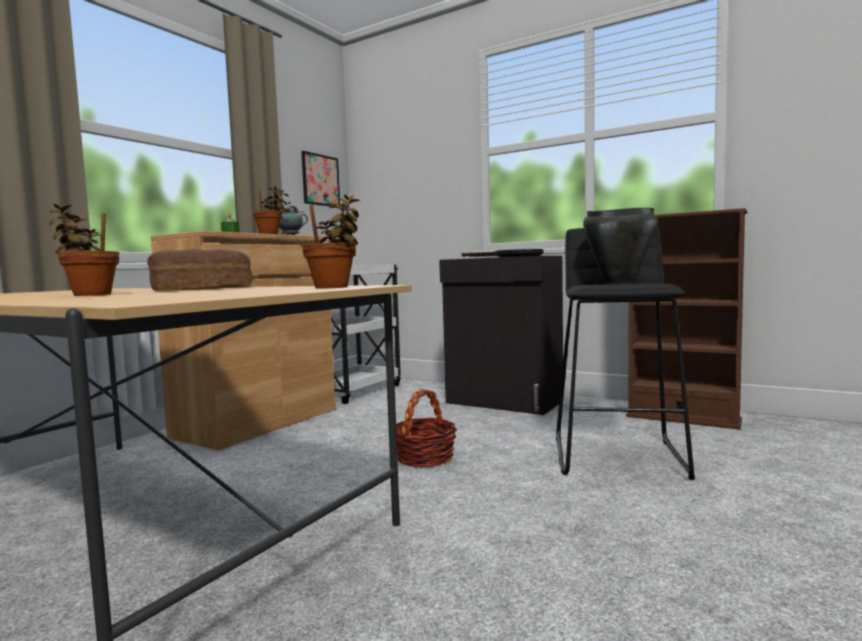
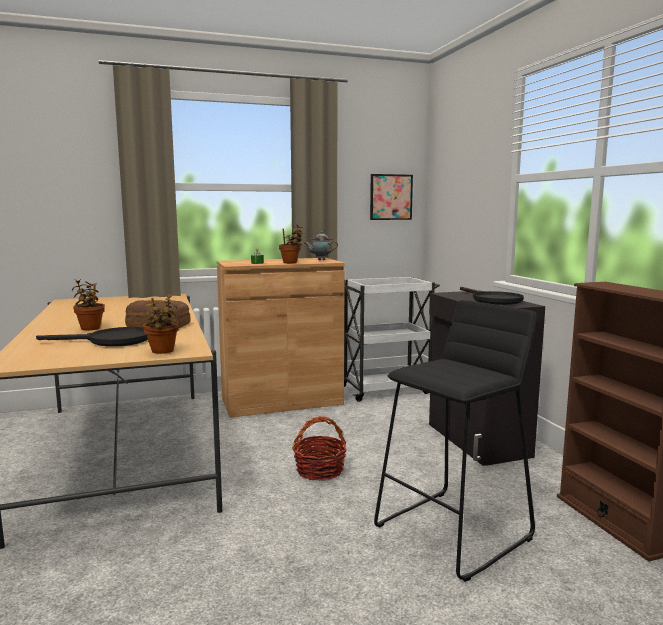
camera: 40 degrees right, 5 degrees up
black cooking pot [583,208,658,284] -> none
none -> black frying pan [36,327,148,347]

